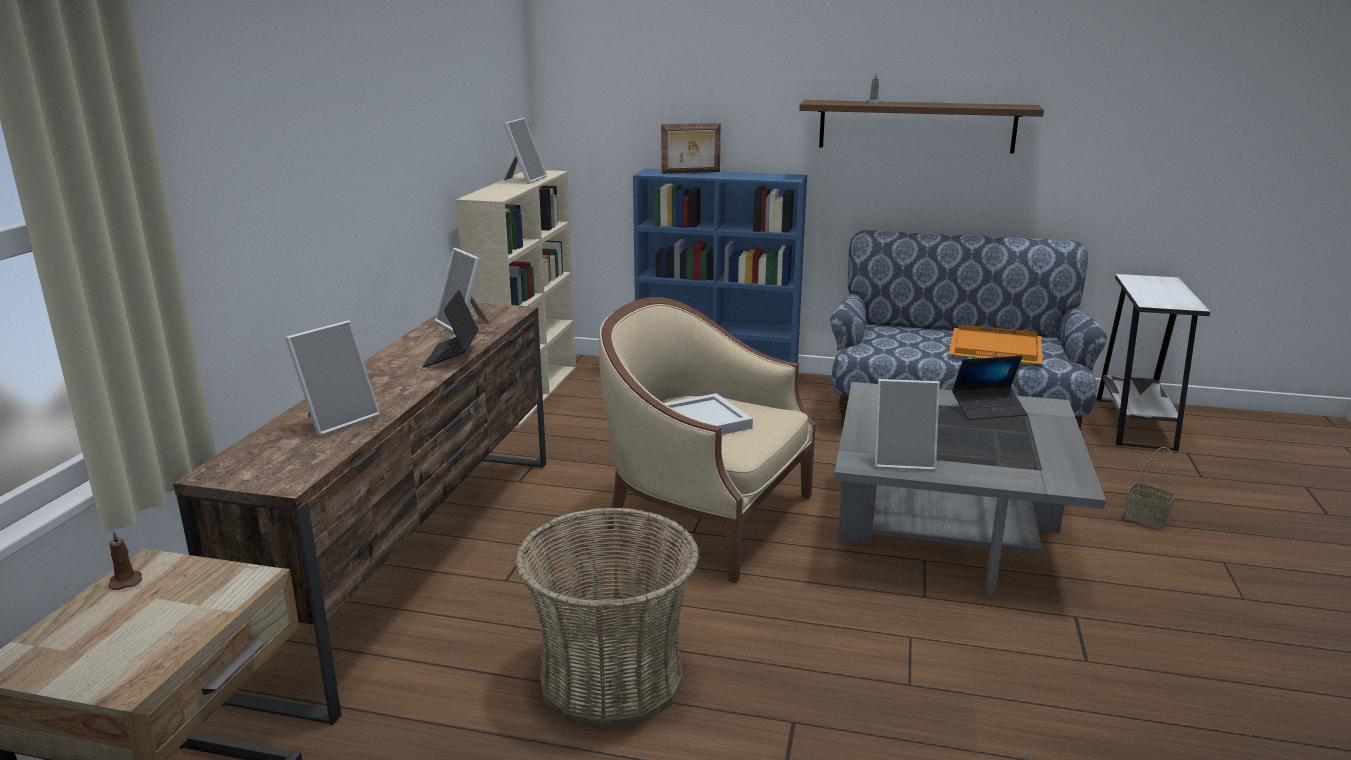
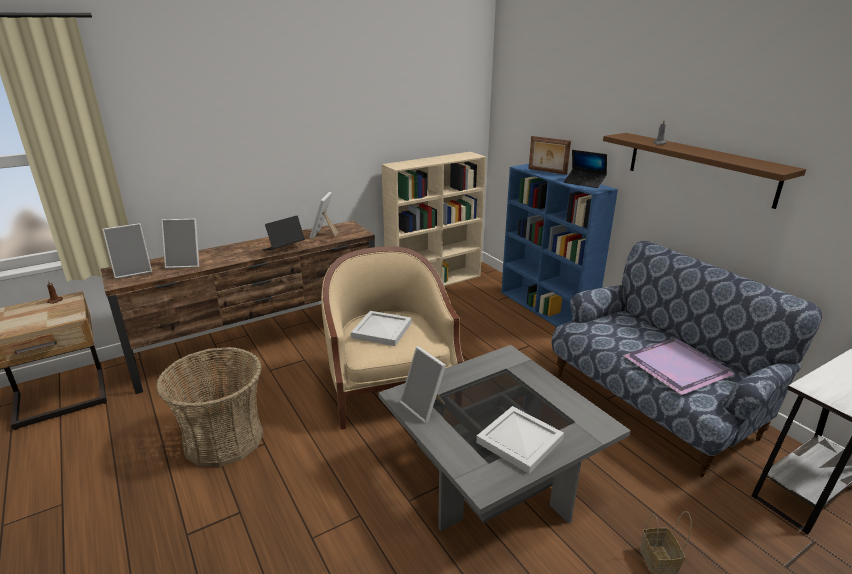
camera: 45 degrees right, 5 degrees up
picture frame [504,118,547,184] -> picture frame moved to [102,223,152,279]
orange tray [949,324,1043,365] -> purple tray [623,338,734,395]
laptop [952,356,1027,420] -> laptop moved to [564,150,607,188]
none -> white tray [476,406,564,474]

